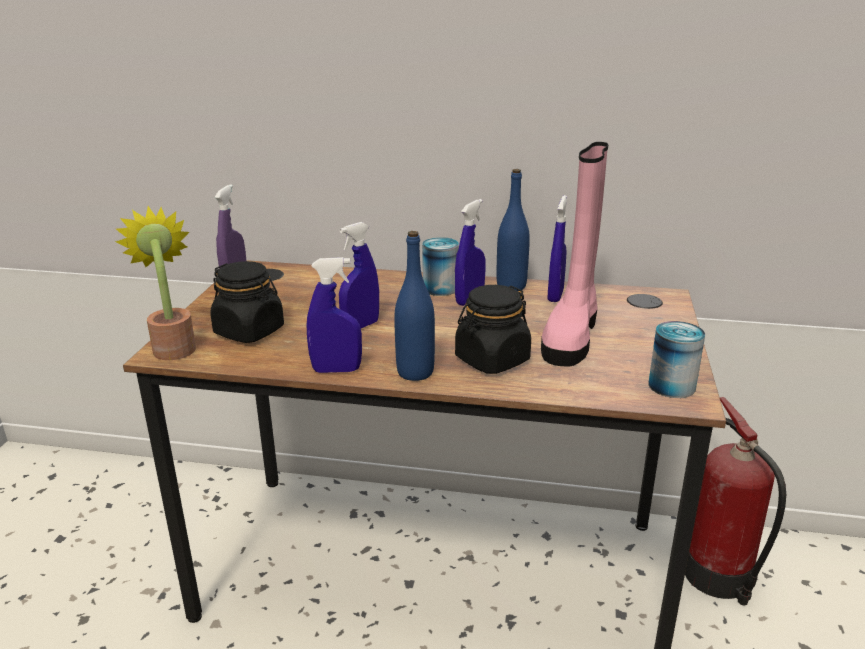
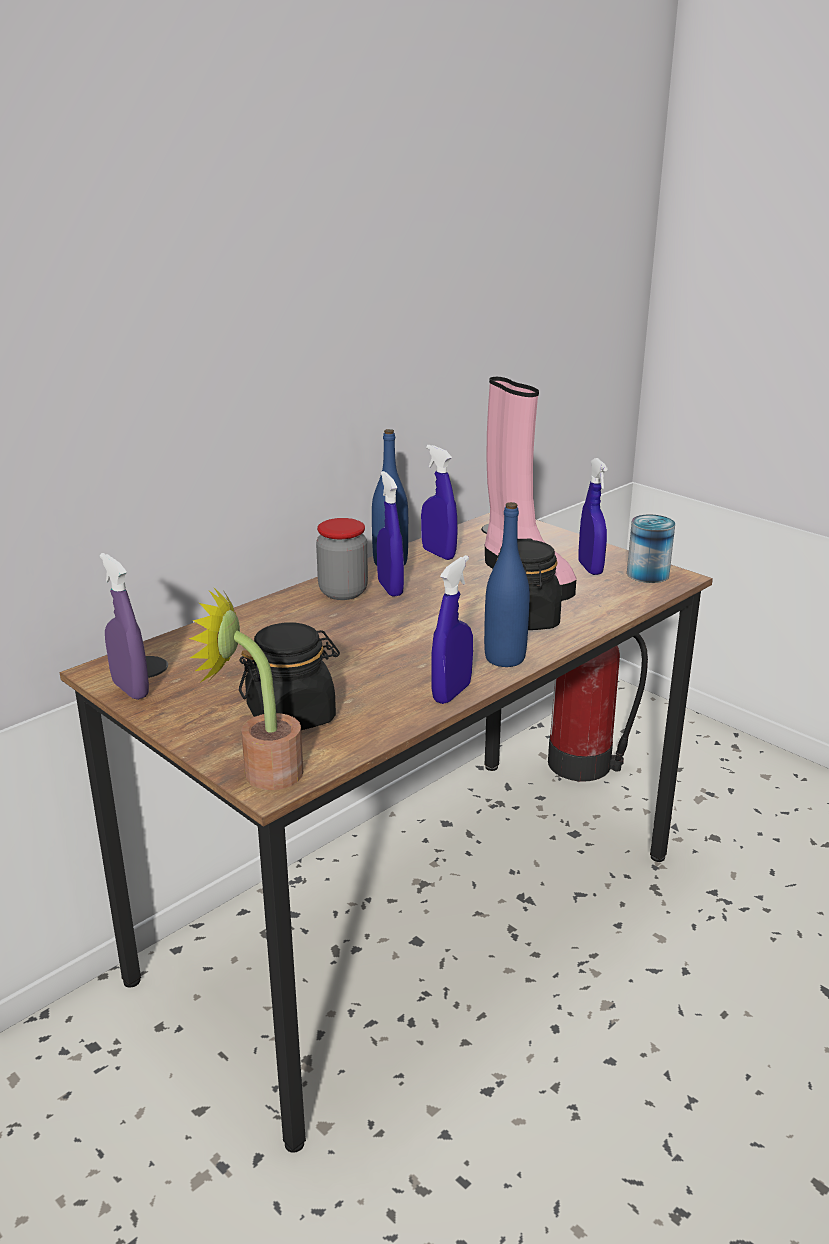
camera: 55 degrees left, 0 degrees up
blue spray bottle [339,222,379,328] -> blue spray bottle moved to [579,458,608,575]
can [422,237,459,296] -> jar [316,518,368,600]

